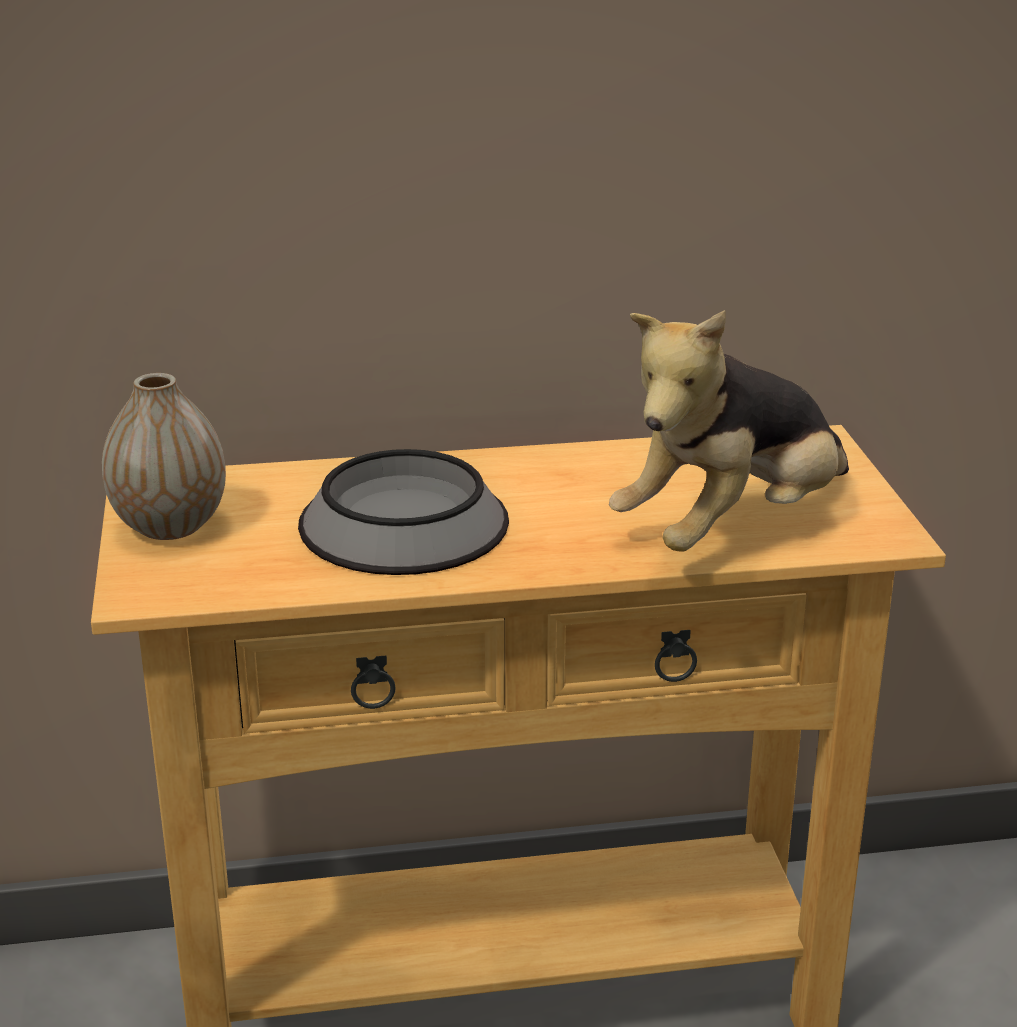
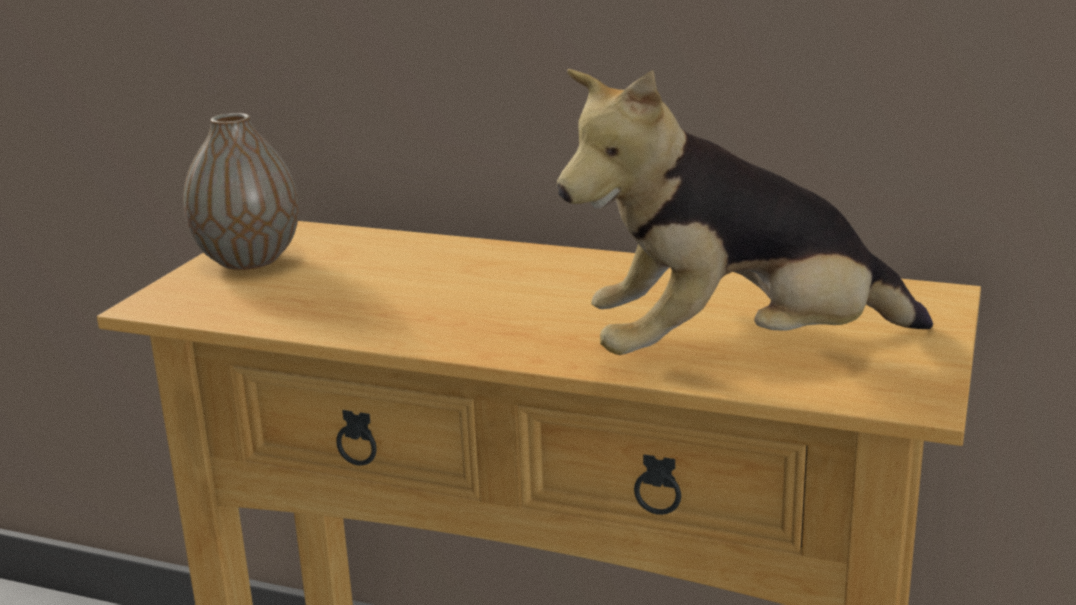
camera: 30 degrees right, 5 degrees down
bowl [298,449,509,575] -> none

